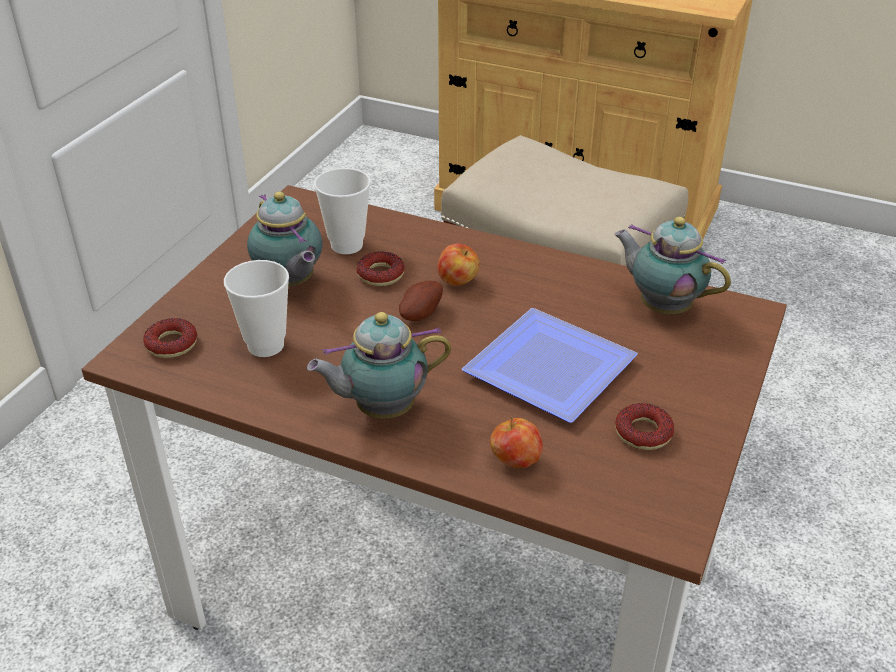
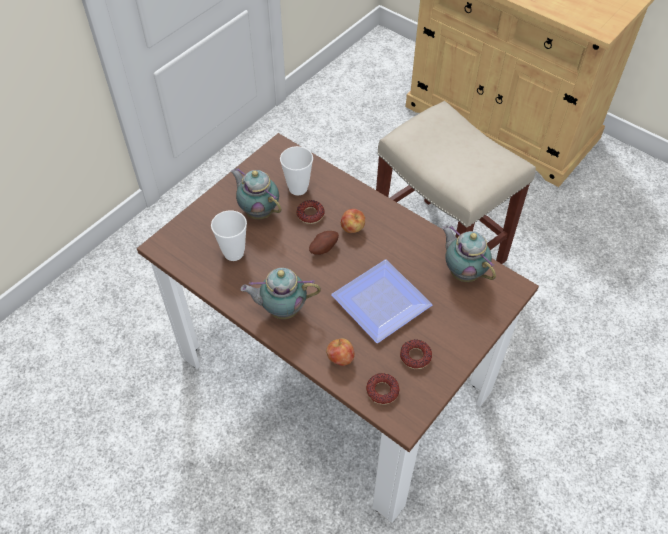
camera: 15 degrees right, 15 degrees up
donut [143,318,197,358] -> donut moved to [366,373,399,405]
teapot [247,191,323,287] -> teapot turned 150 degrees clockwise [231,168,282,219]

